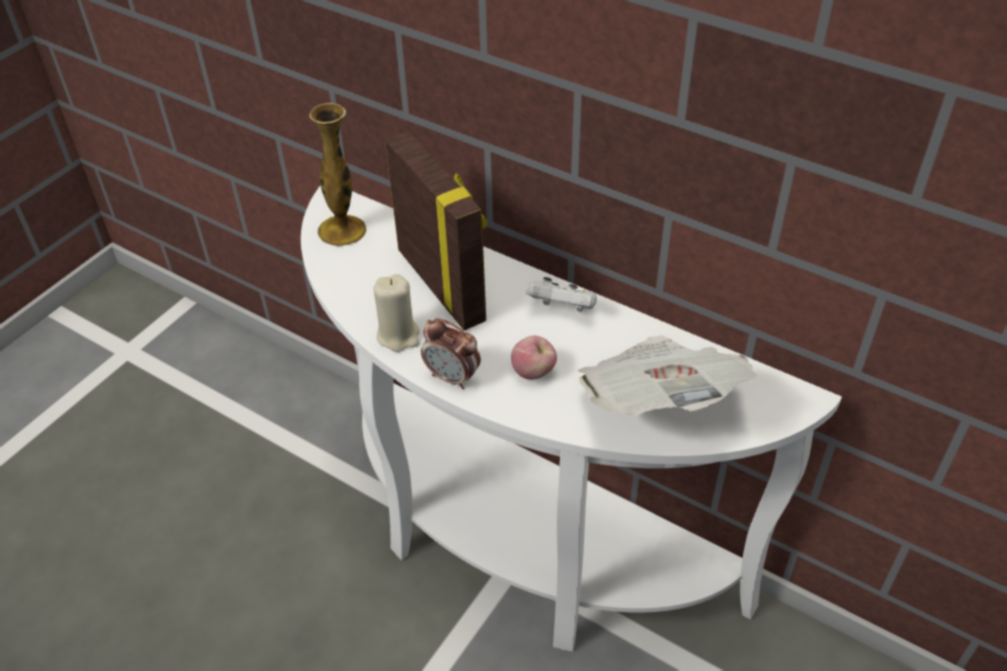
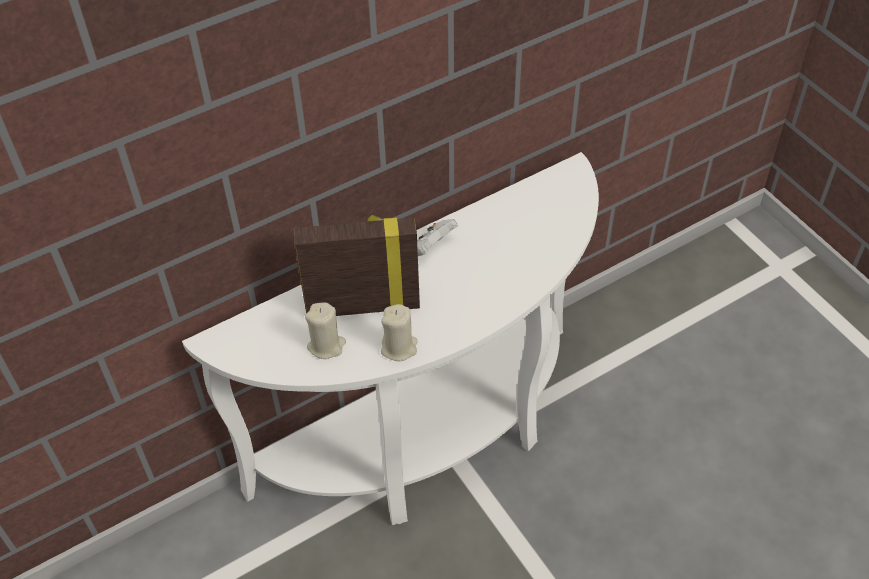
camera: 65 degrees left, 5 degrees up
vase [309,103,366,246] -> none
alarm clock [421,318,481,389] -> none
apple [511,336,557,379] -> none
newspaper [578,336,758,415] -> none
none -> beige candle [305,302,346,359]

